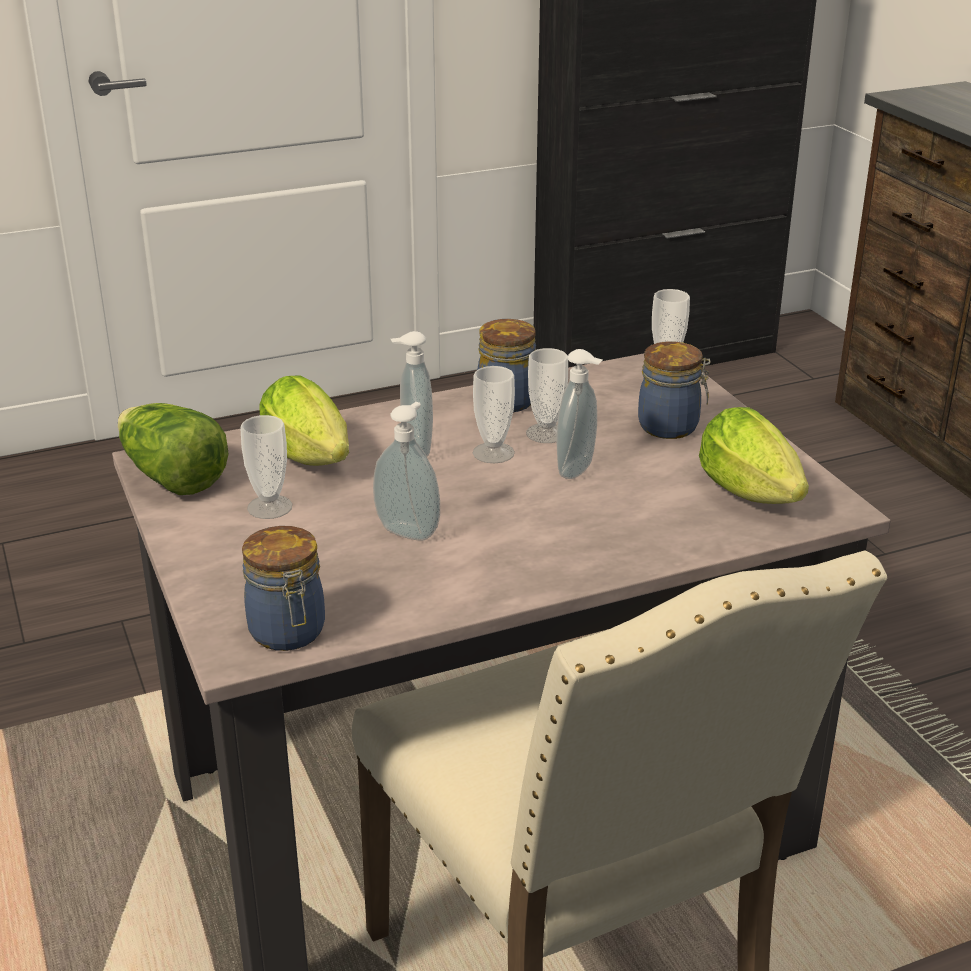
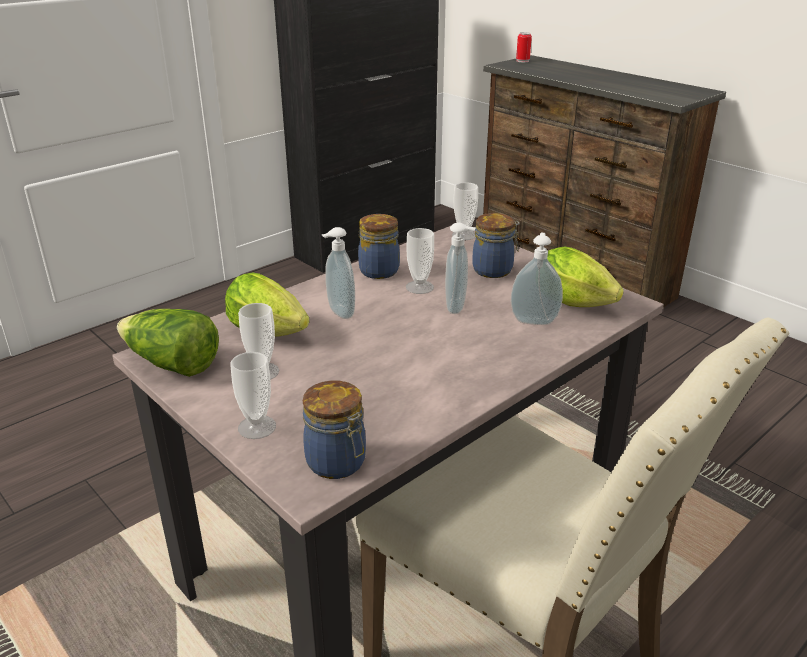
camera: 20 degrees left, 0 degrees up
soap dispenser [373,402,440,541] -> soap dispenser moved to [511,233,563,325]
cup [473,366,515,463] -> cup moved to [231,352,276,439]
none -> can [516,32,532,62]

